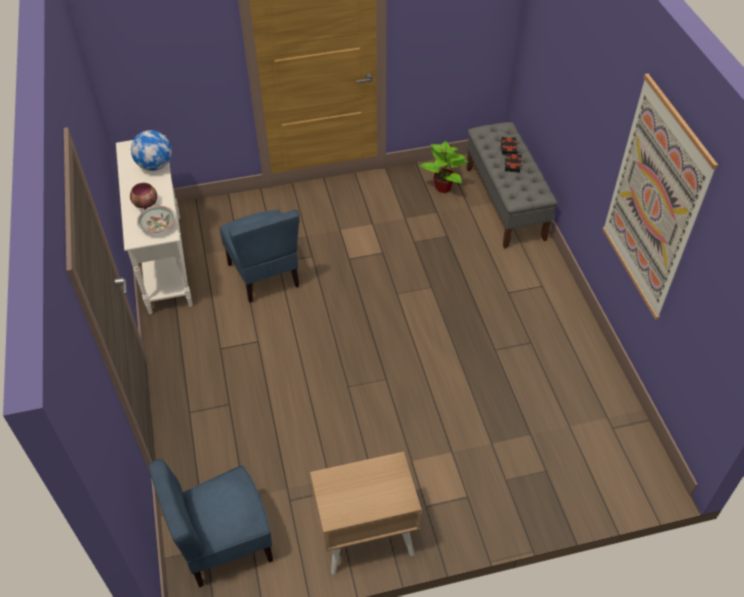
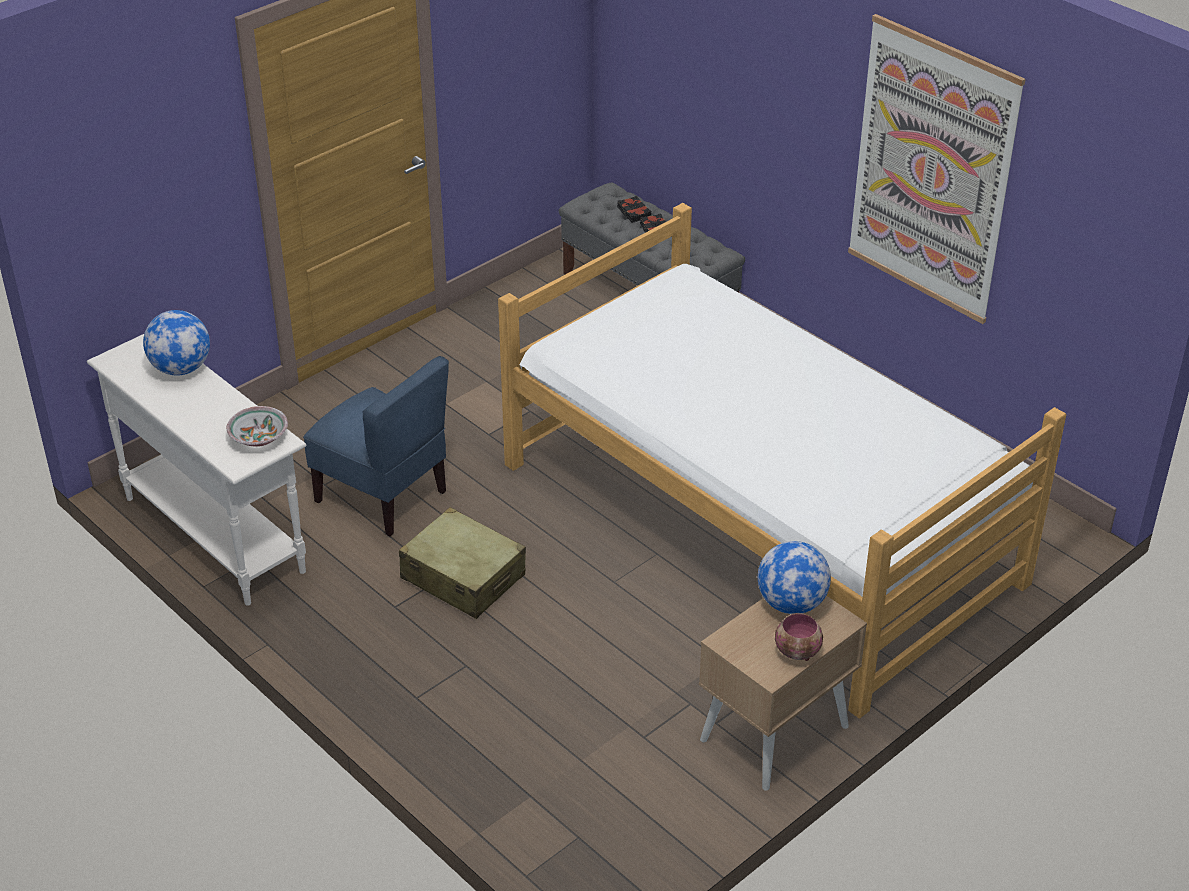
camera: 30 degrees left, 10 degrees down
bowl [130,183,157,210] -> bowl moved to [775,613,823,661]
blue chair [148,459,273,588] -> none
potted plant [419,141,468,193] -> none
none -> beige suitcase [399,507,526,619]
none -> bed [498,203,1066,719]
none -> globe [758,541,831,614]

